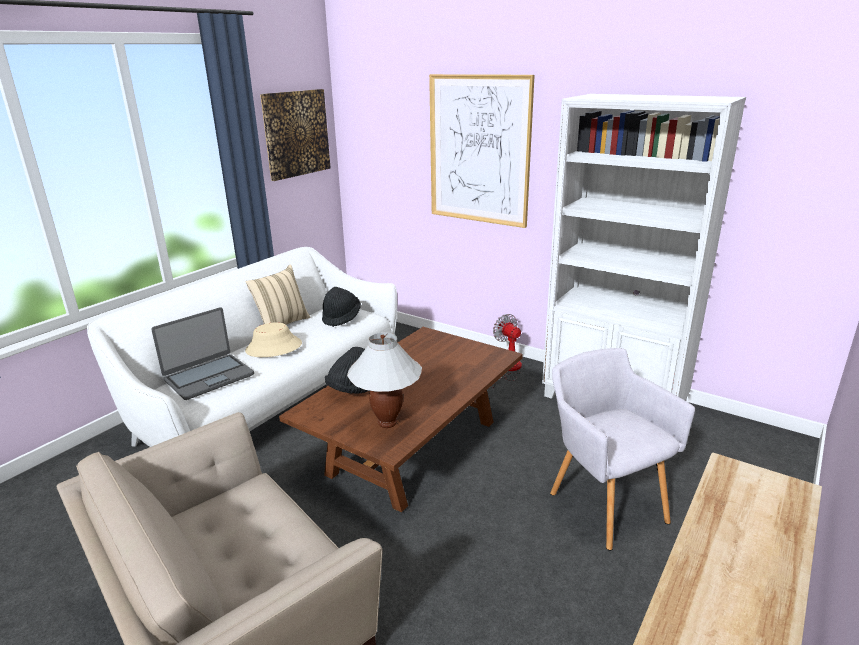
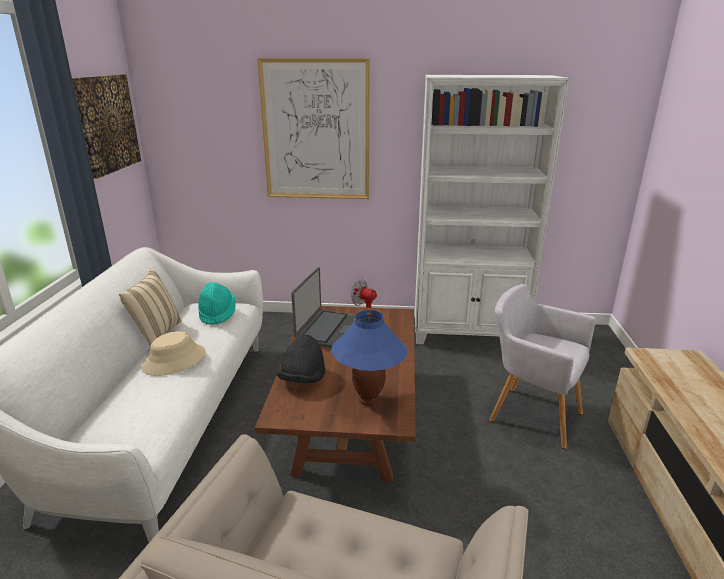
camera: 30 degrees left, 0 degrees up
laptop [151,307,254,400] -> laptop moved to [291,267,355,348]
black hat [322,287,361,327] -> turquoise hat [198,282,236,325]
white table lamp [347,332,422,428] -> blue table lamp [331,310,407,406]

